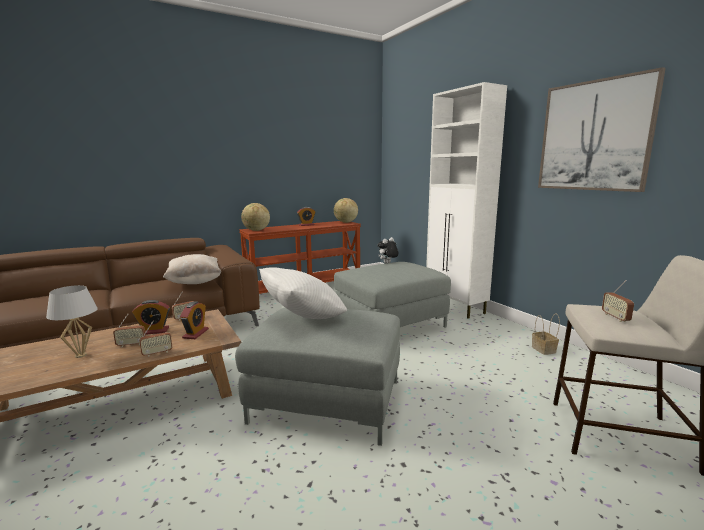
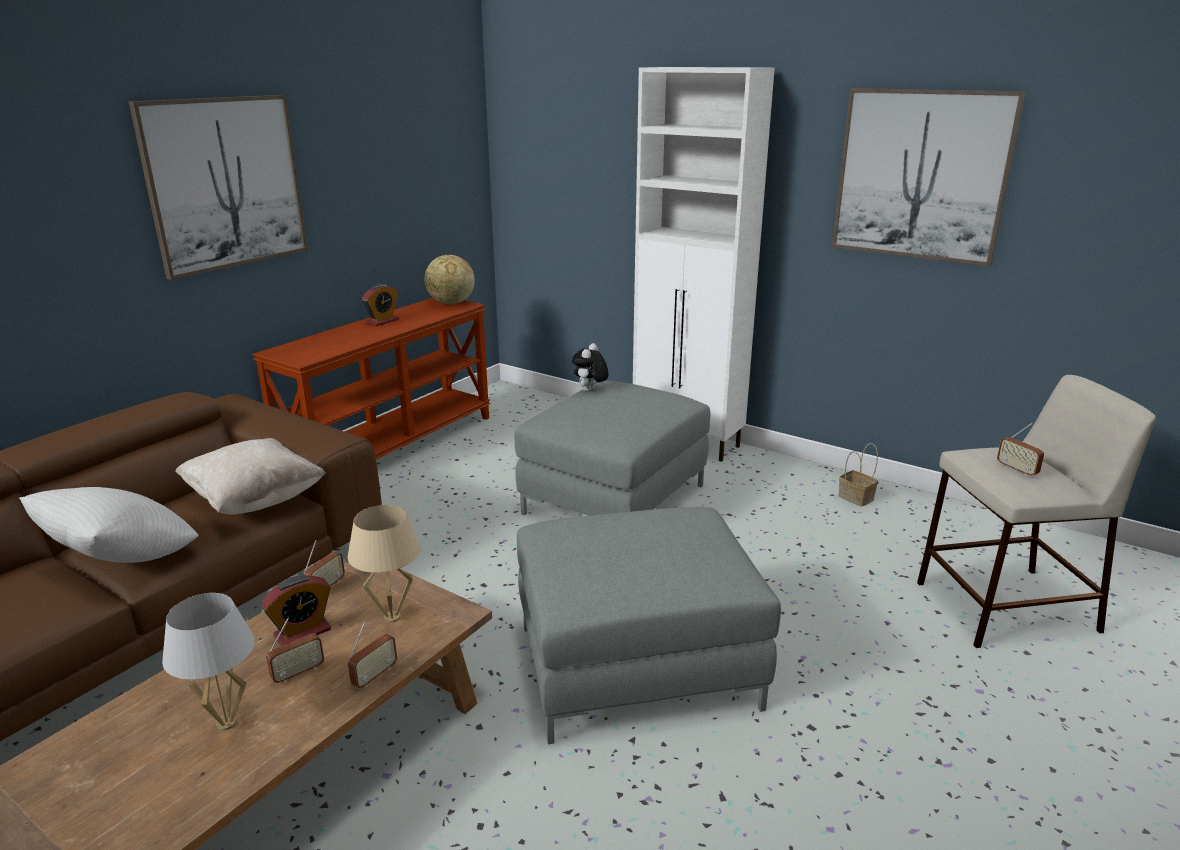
camera: 25 degrees left, 10 degrees up
alarm clock [180,301,209,339] -> beige table lamp [347,505,421,623]
globe [241,203,270,231] -> none
white pillow [259,267,347,319] -> white pillow moved to [19,487,198,563]
none -> picture [129,95,308,280]

